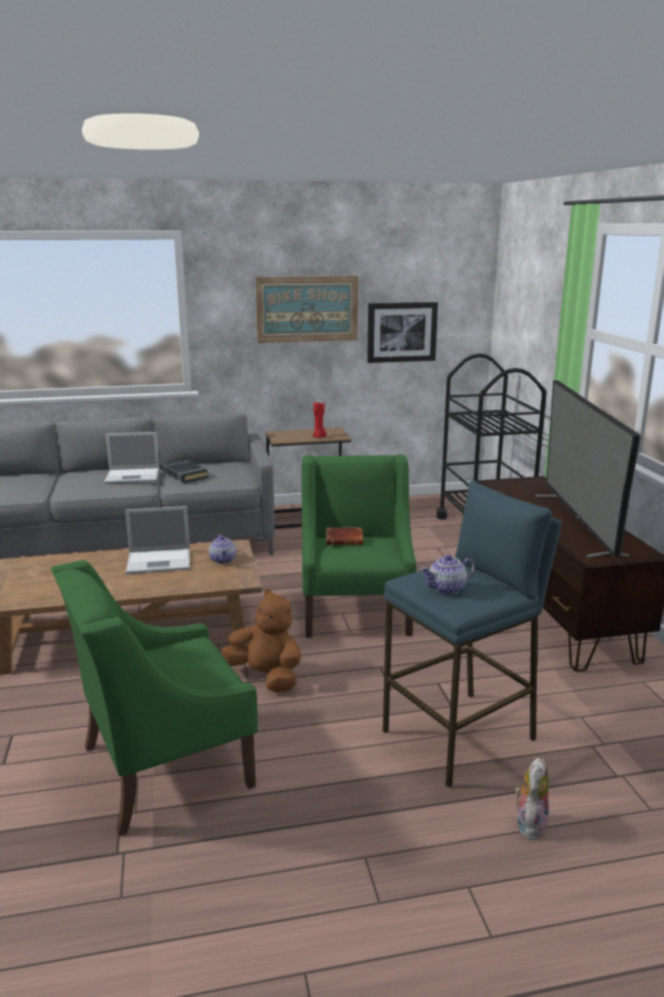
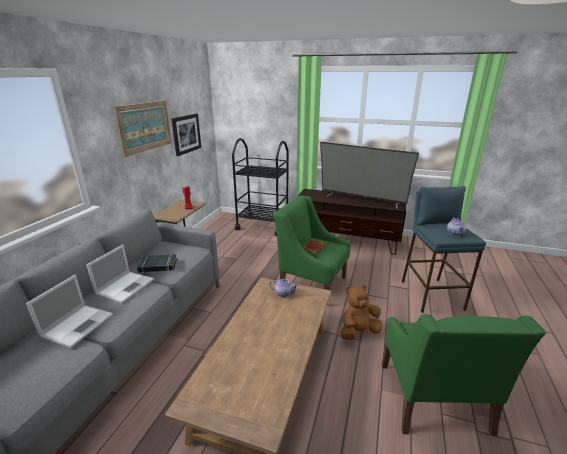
camera: 60 degrees left, 5 degrees up
laptop [125,506,190,574] -> laptop moved to [26,275,113,348]
plush toy [515,757,549,840] -> none

